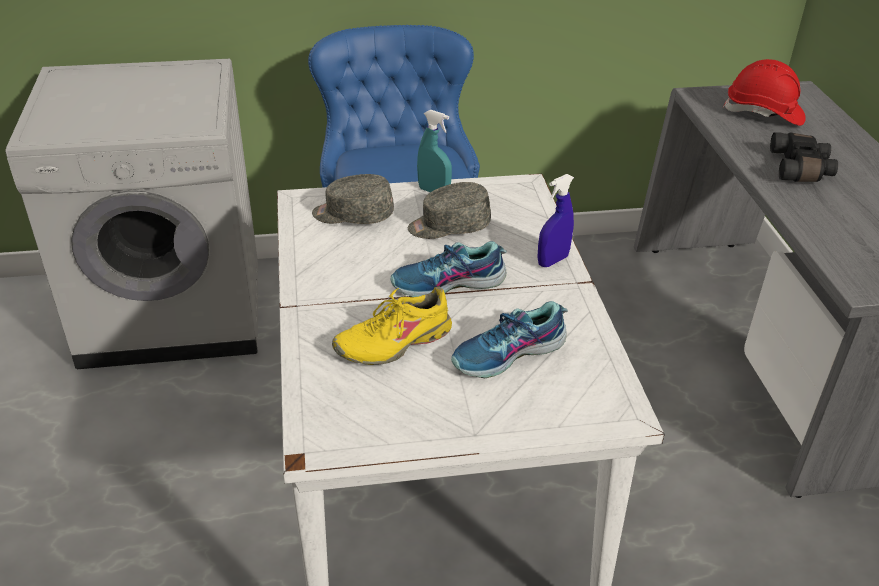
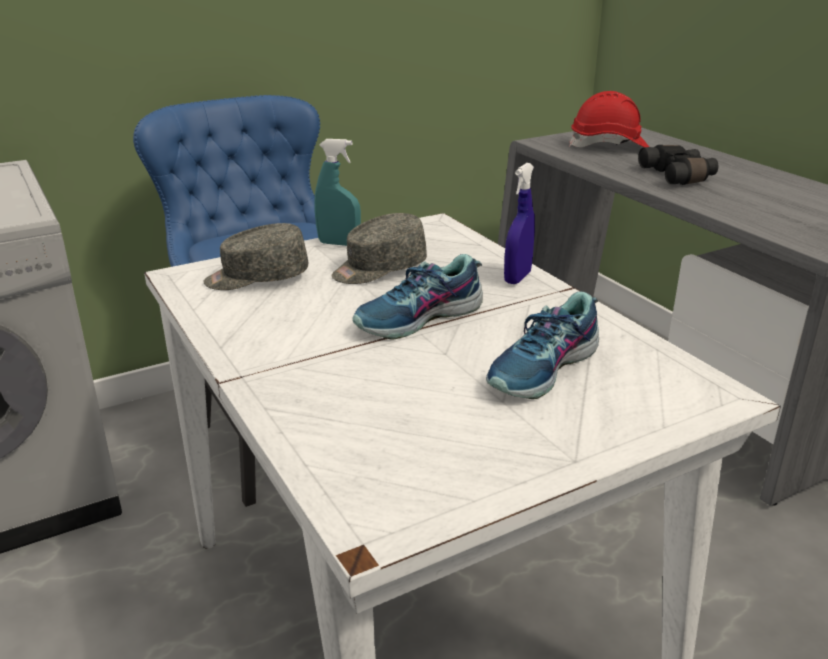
camera: 20 degrees left, 10 degrees down
yellow shoe [332,287,452,365] -> none

